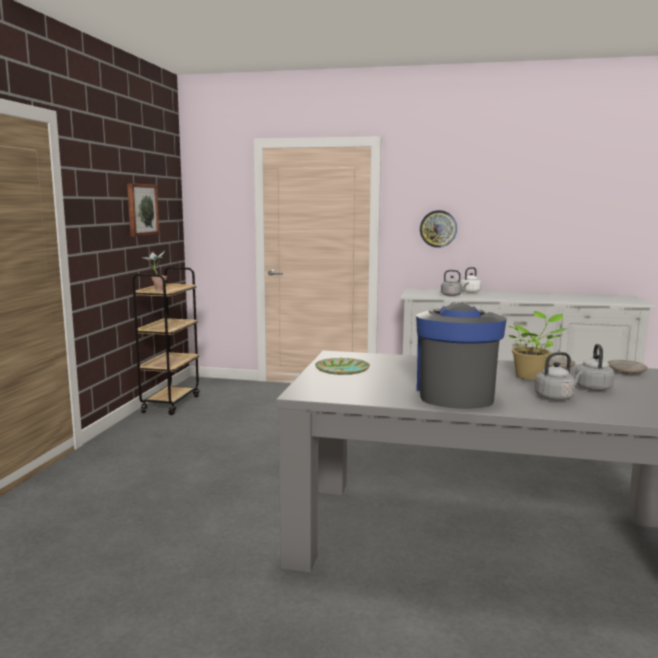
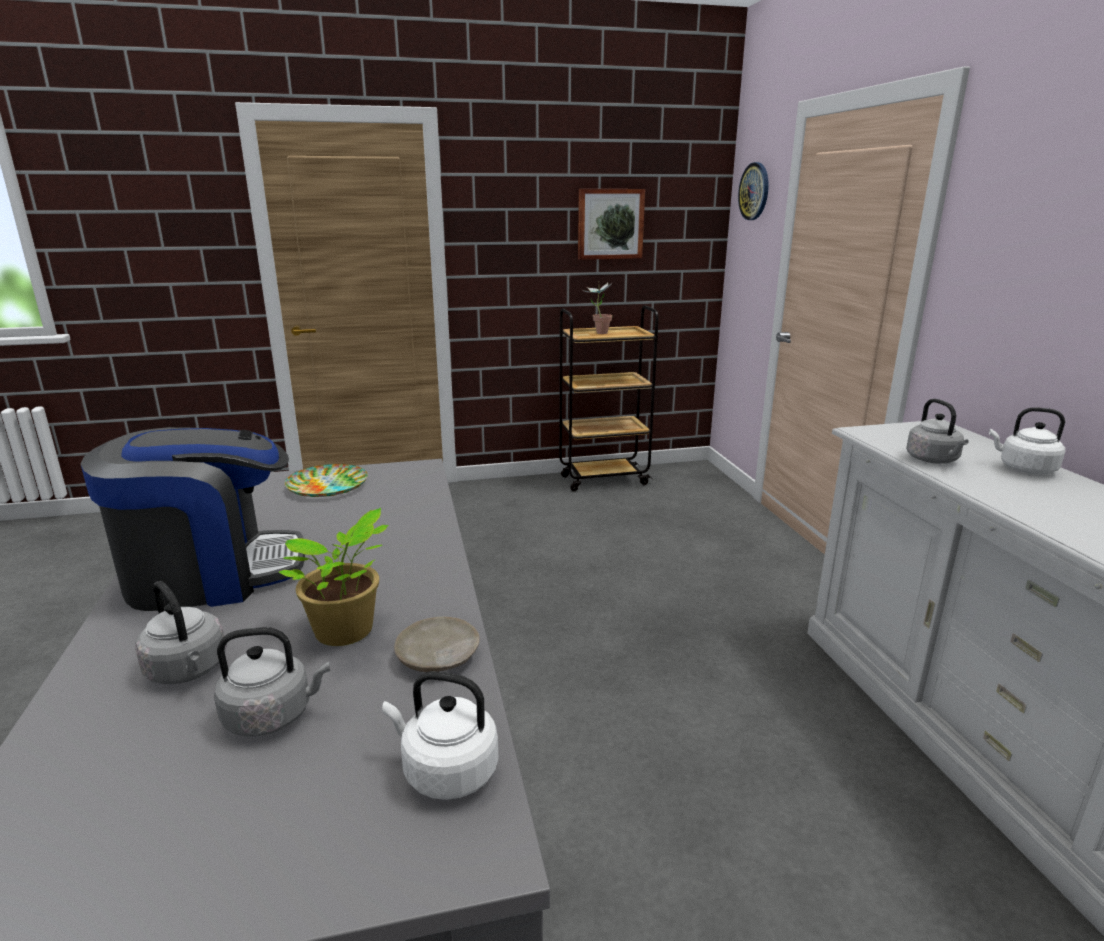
camera: 65 degrees right, 10 degrees up
wall clock [420,210,457,248] -> wall clock moved to [738,162,769,220]
beige plate [607,360,648,374] -> white kettle [382,671,498,800]

